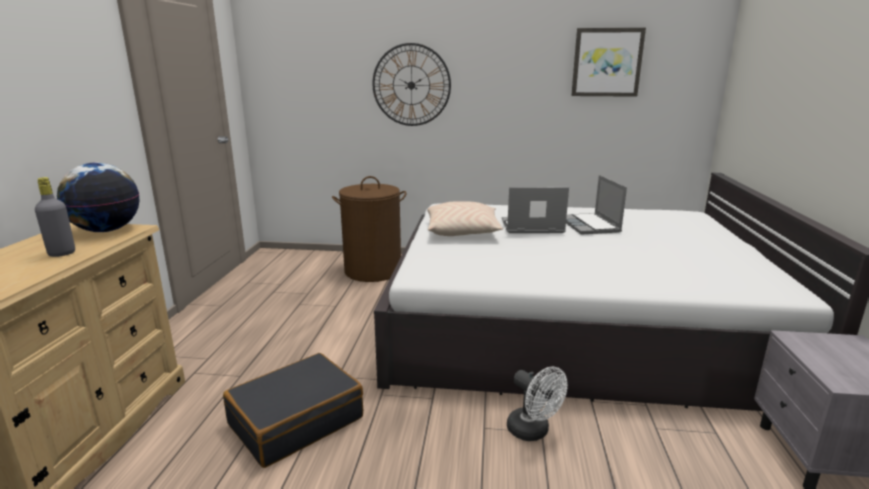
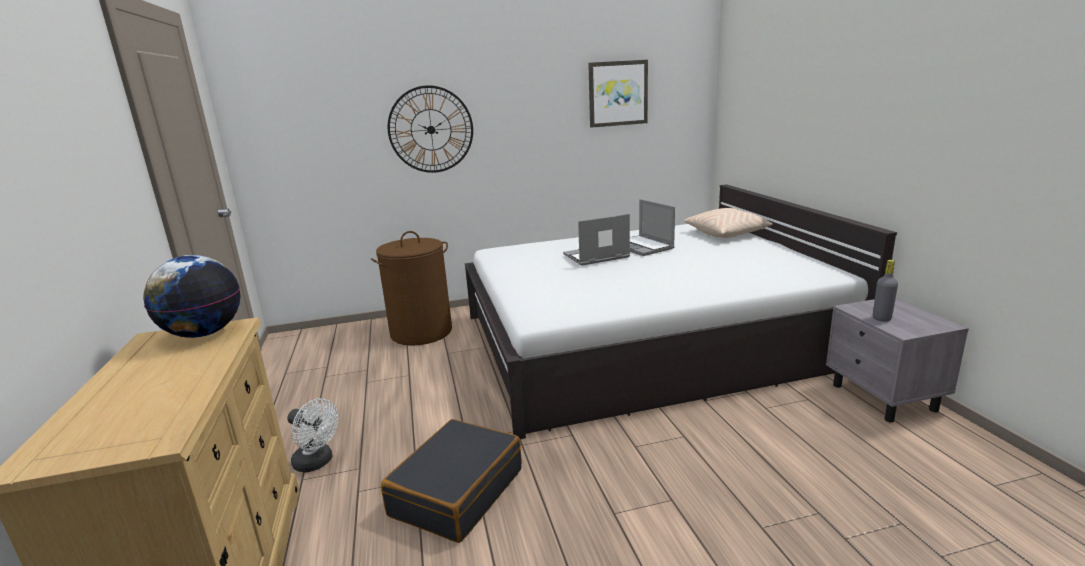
camera: 20 degrees left, 0 degrees up
grey bottle [35,177,75,257] -> grey bottle moved to [873,260,898,322]
beige pillow [427,202,503,236] -> beige pillow moved to [684,208,773,238]
white fan [507,367,568,441] -> white fan moved to [287,398,339,472]

